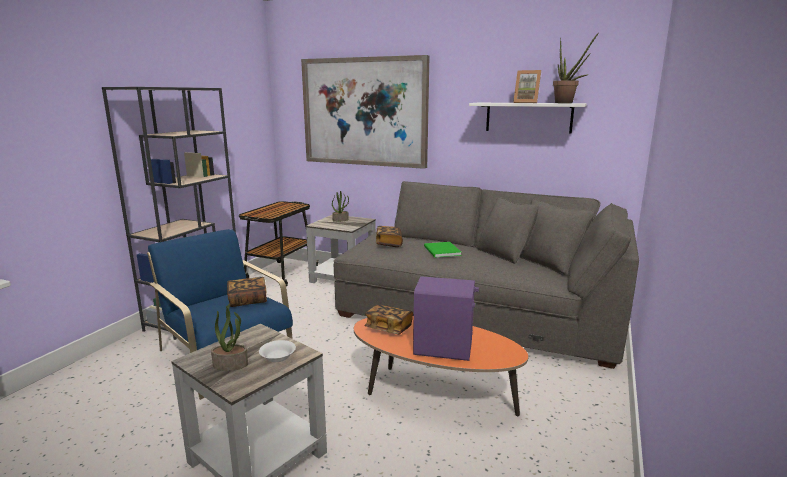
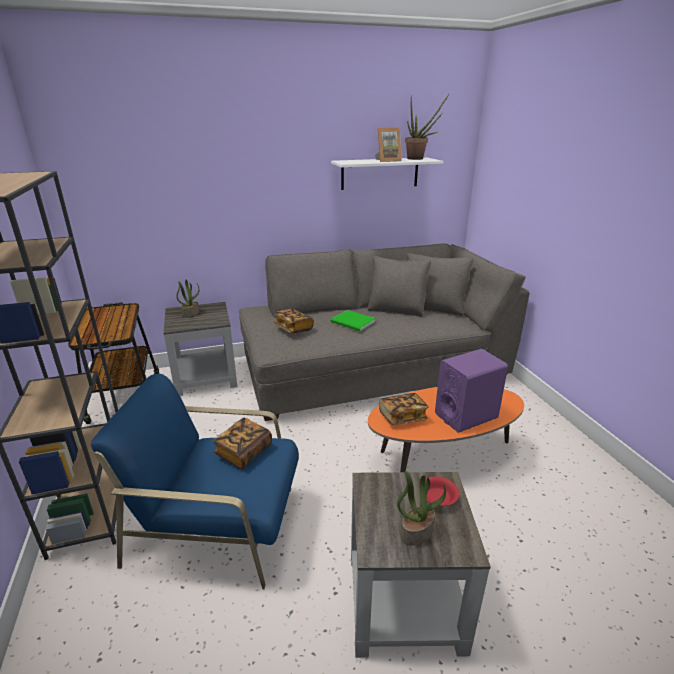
camera: 40 degrees left, 10 degrees up
white bowl [259,340,296,362] -> red bowl [419,476,459,506]
picture [301,55,429,169] -> none

